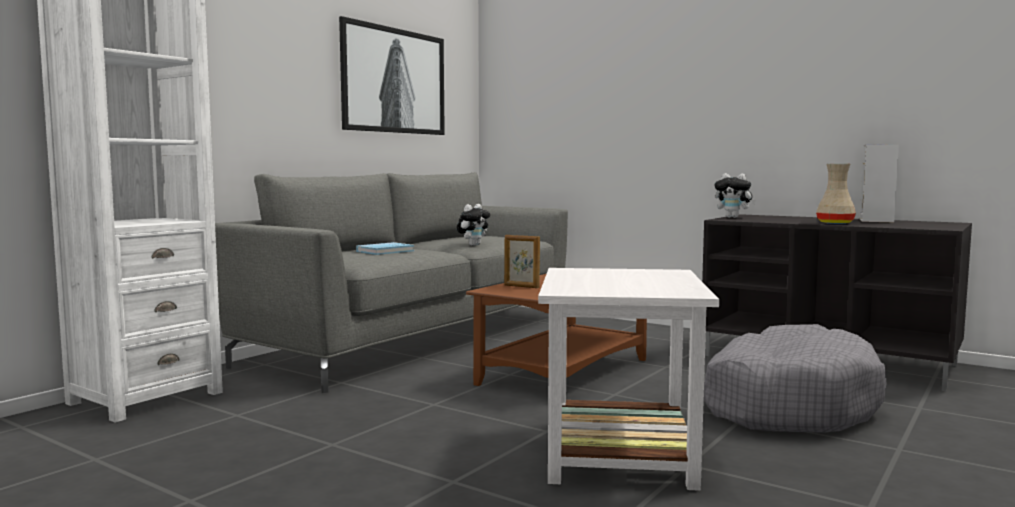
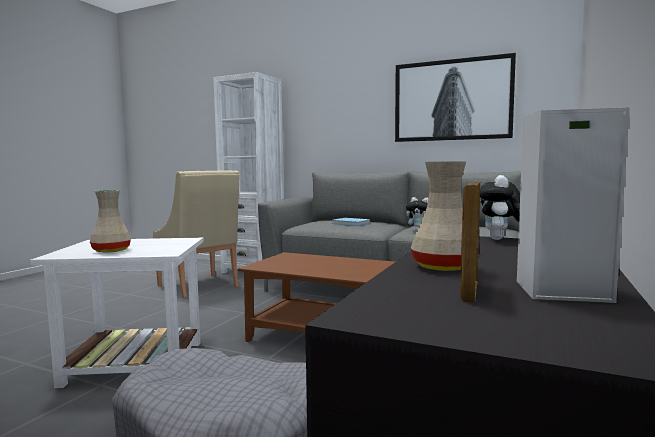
camera: 80 degrees right, 0 degrees up
picture frame [504,235,540,288] -> picture frame moved to [460,182,480,302]
none -> beige vase [90,190,131,253]
none -> beige armchair [153,170,240,298]

